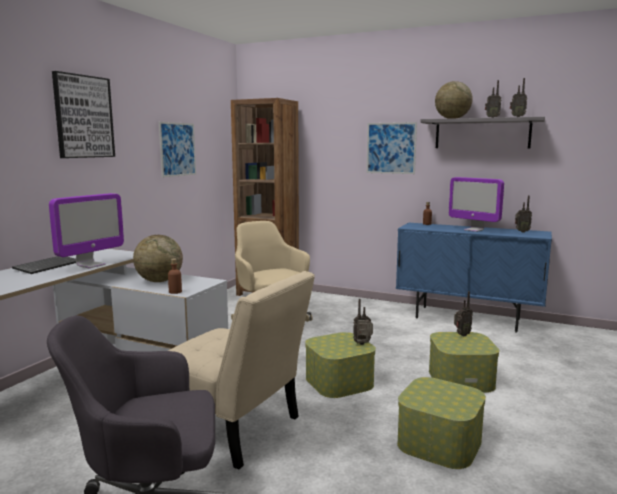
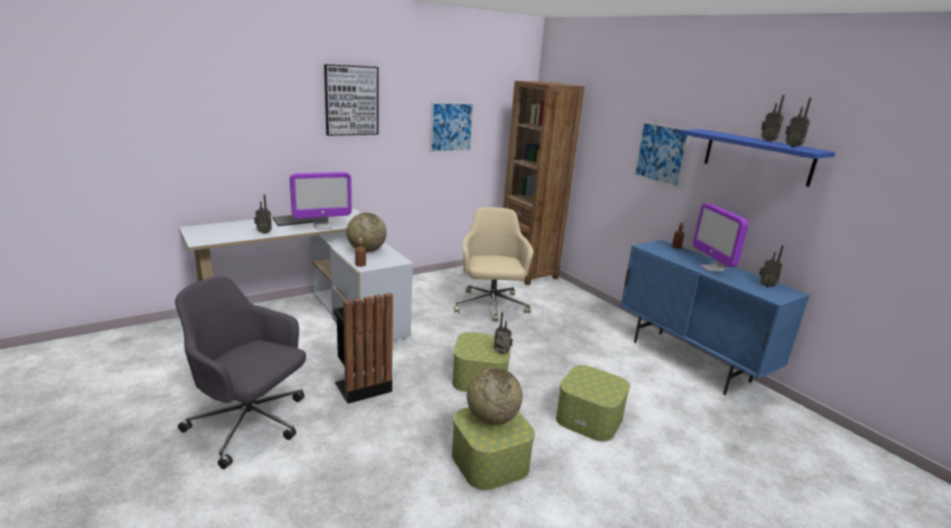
camera: 30 degrees right, 10 degrees up
beige chair [168,271,315,469] -> black trash can [334,293,393,404]
grey shelf [420,117,545,148] -> blue shelf [680,129,835,187]
globe [435,81,473,119] -> globe moved to [467,368,522,425]
radio [454,291,473,336] -> radio moved to [254,194,272,234]

